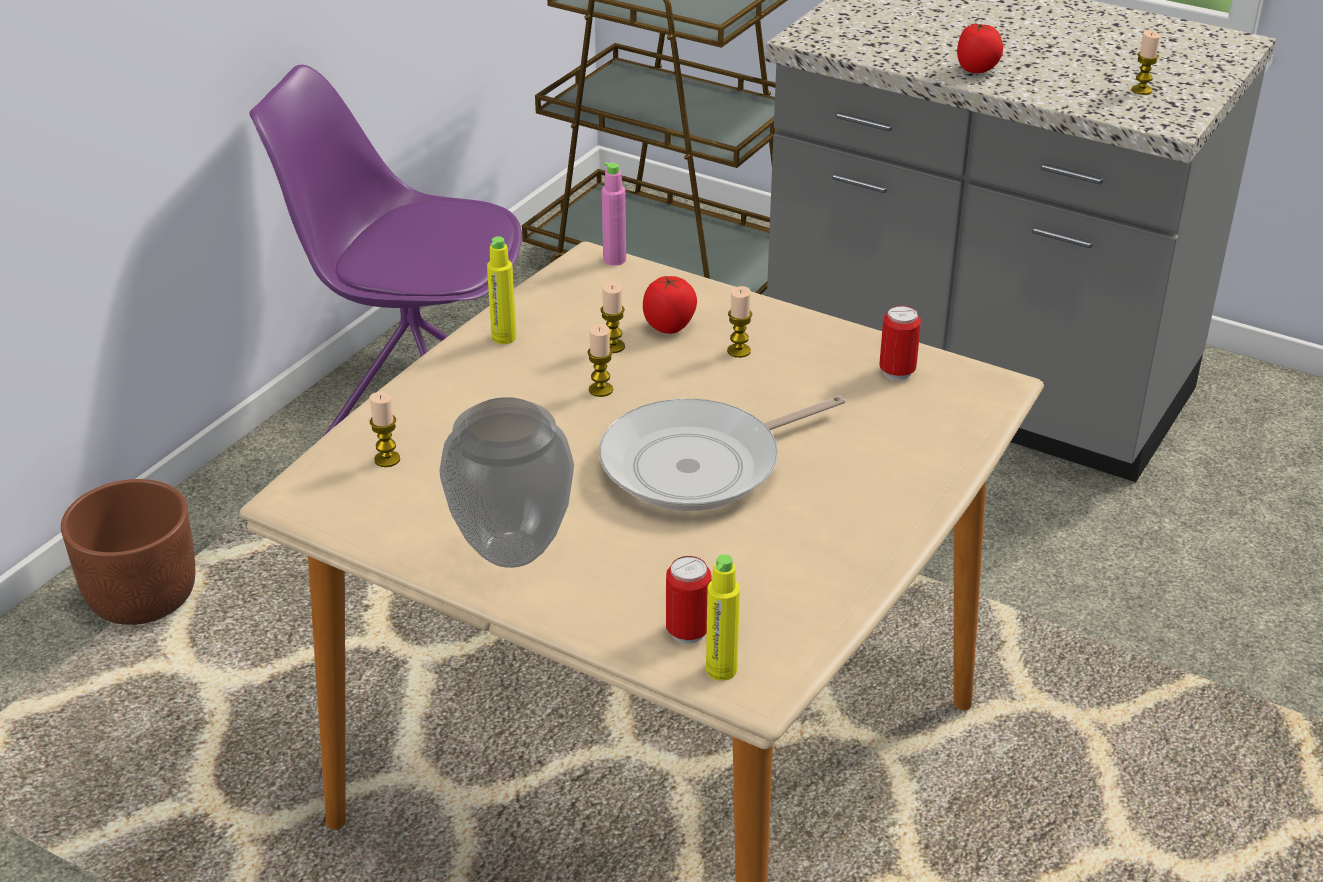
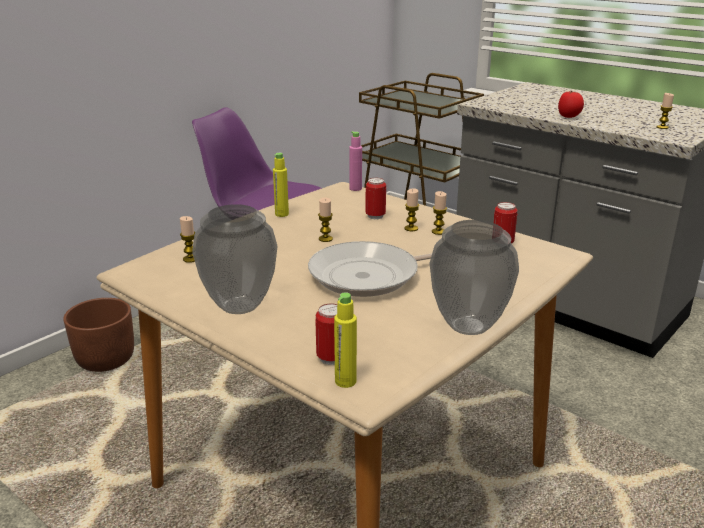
camera: 10 degrees right, 10 degrees down
candle [600,282,625,353] -> candle moved to [432,191,447,235]
tomato [643,275,697,334] -> can [365,178,386,219]
none -> vase [429,220,519,335]

